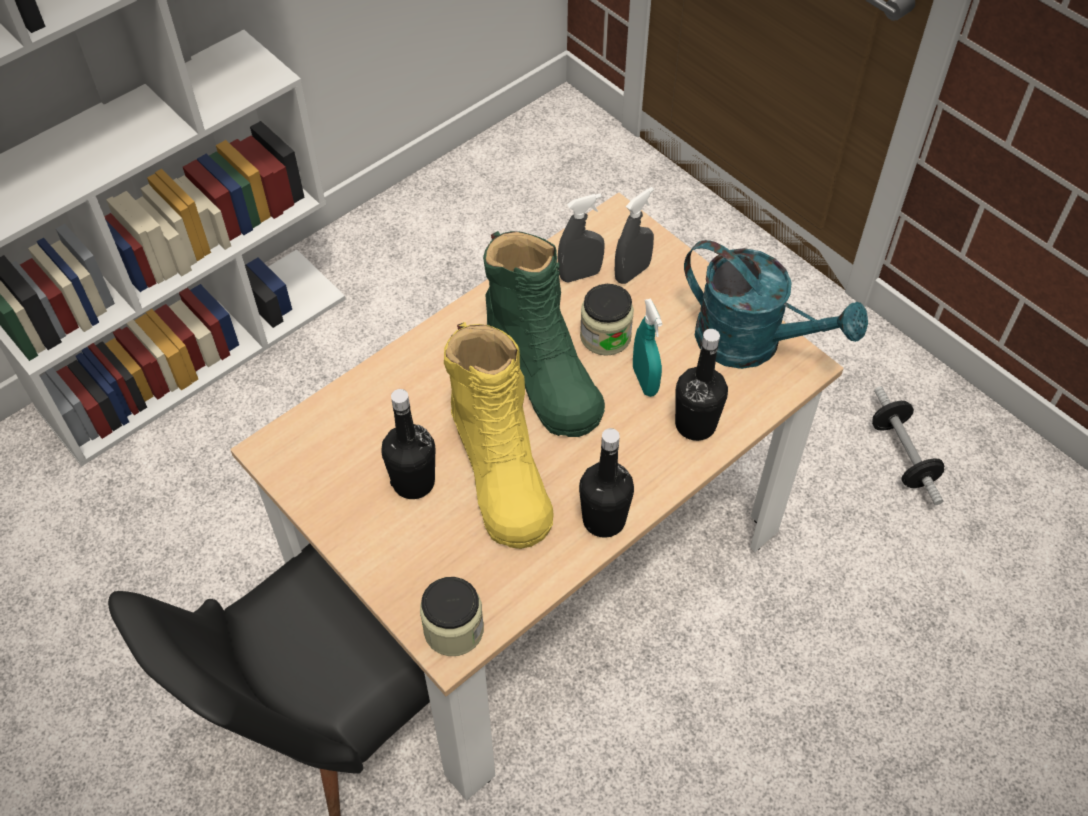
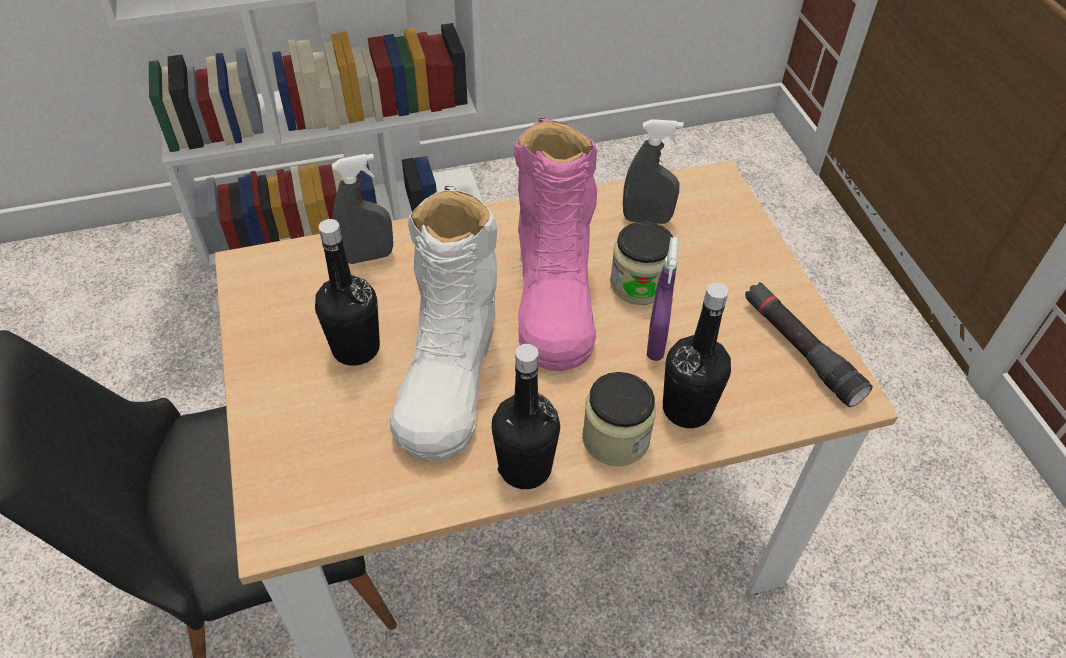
camera: 25 degrees right, 5 degrees down
jar [420,577,484,656] -> jar moved to [582,372,656,466]
yellow boot [444,322,554,549] -> white boot [390,186,497,462]
green boot [483,231,605,437] -> pink boot [514,118,597,371]
grey spray bottle [615,187,654,284] -> grey spray bottle moved to [332,154,393,264]
turquoise spray bottle [633,298,662,397] -> purple spray bottle [647,237,679,361]
turquoise watering can [684,240,868,369] -> black flashlight [745,282,873,407]
dumbbell [872,386,945,505] -> none

